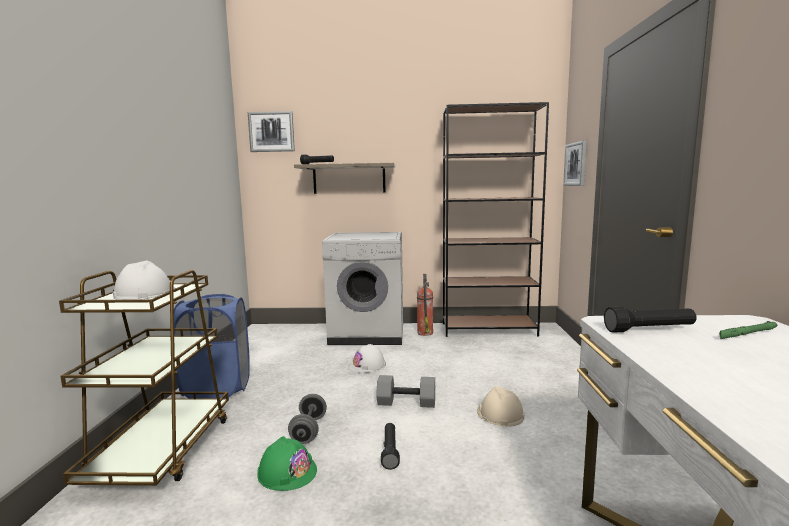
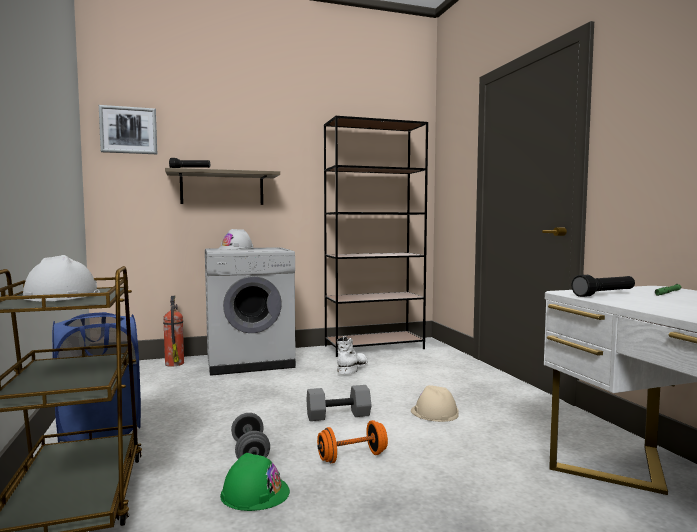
camera: 20 degrees left, 5 degrees down
white hard hat [349,344,386,373] -> white hard hat moved to [218,229,253,250]
black flashlight [381,423,400,470] -> orange dumbbell [317,420,388,463]
fire extinguisher [417,274,433,336] -> fire extinguisher moved to [163,296,184,367]
picture [563,140,587,186] -> none
none -> white boot [337,336,368,374]

